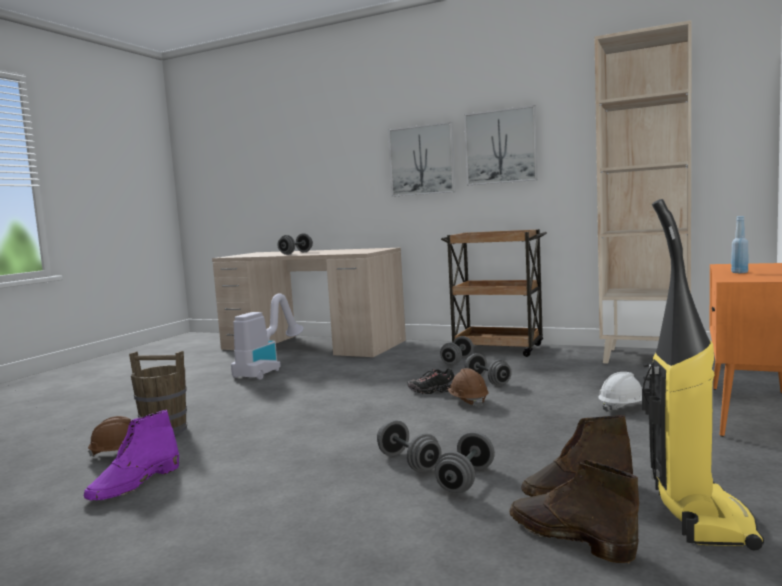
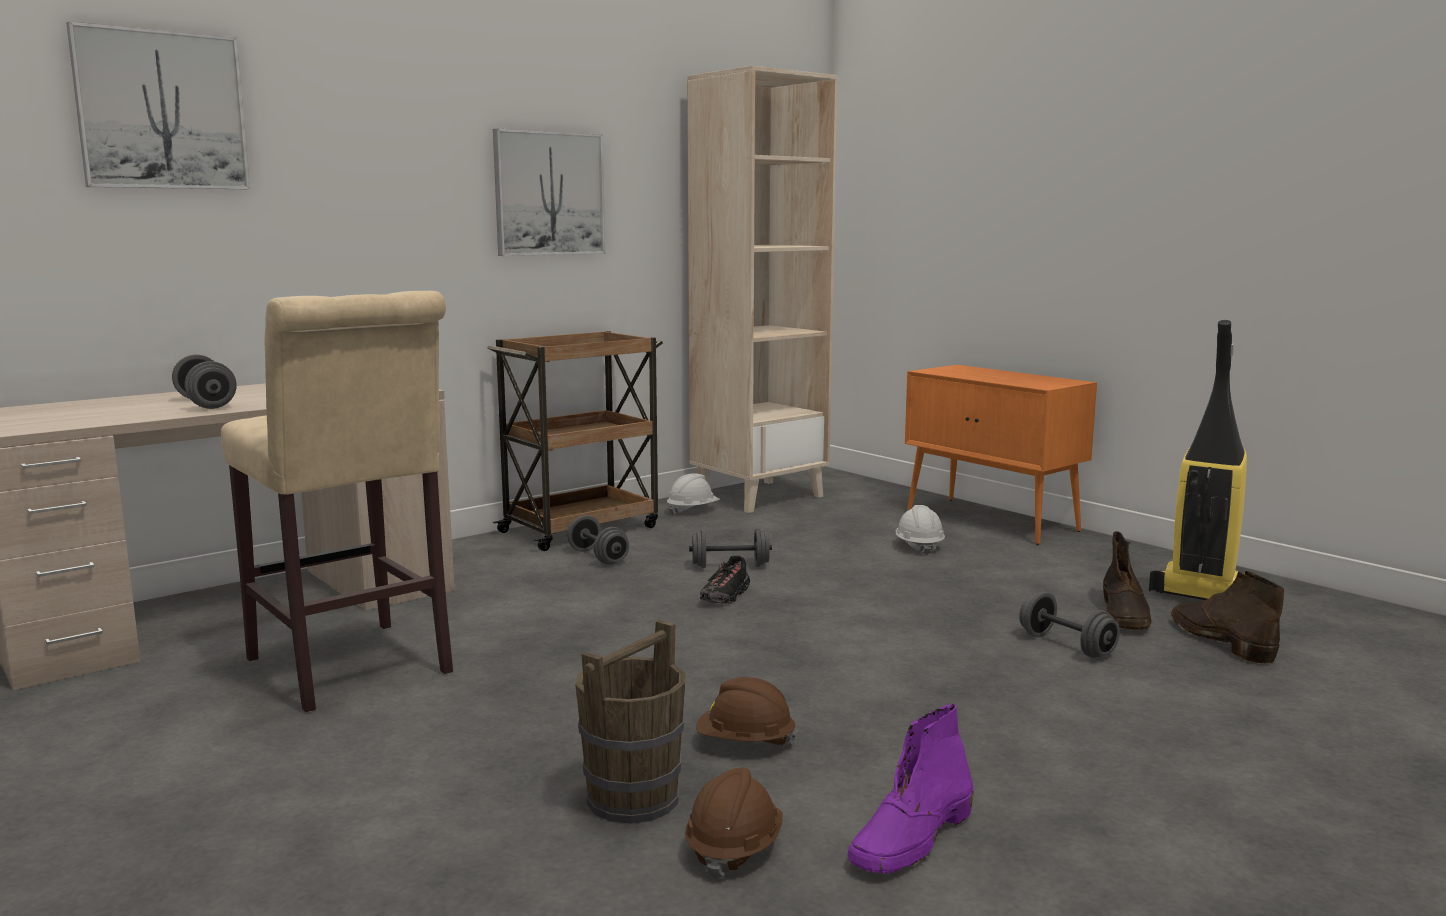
camera: 65 degrees left, 5 degrees up
purple boot [84,410,179,501] -> purple boot turned 75 degrees clockwise [847,704,974,874]
vacuum cleaner [231,293,304,380] -> beige stool [221,291,453,712]
grey dumbbell [377,420,442,472] -> none
picture [388,122,456,197] -> picture moved to [66,21,250,189]
brown hard hat [448,368,489,408] -> brown hard hat moved to [696,677,797,746]
brown boot [509,460,639,564] -> brown boot turned 90 degrees clockwise [1171,571,1284,665]
blue bottle [731,216,748,273] -> none
none -> white hard hat [667,473,720,515]

